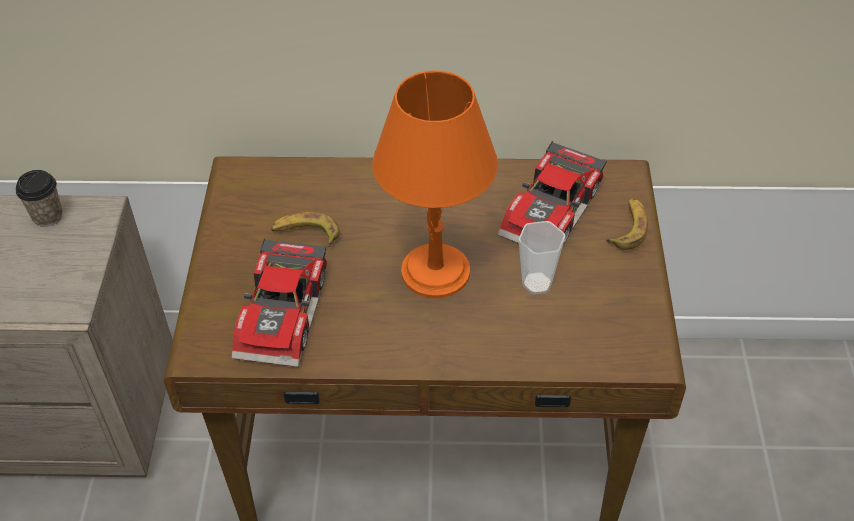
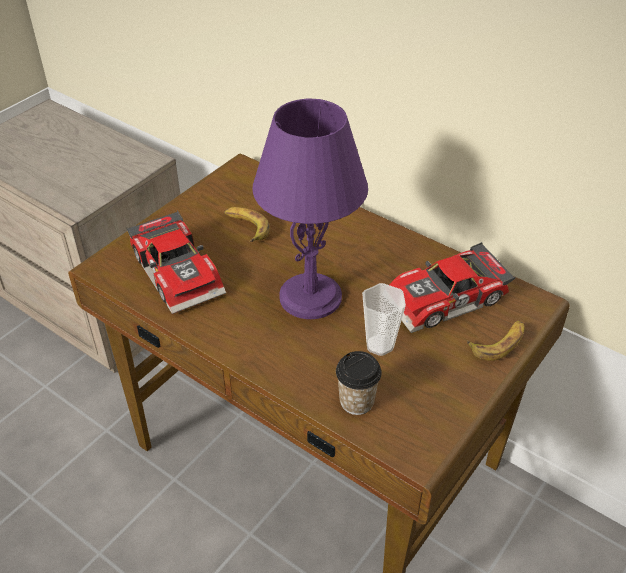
camera: 35 degrees right, 5 degrees down
cup [16,170,63,227] -> cup moved to [336,351,382,415]
toy car [232,239,327,367] -> toy car turned 75 degrees counterclockwise [126,210,226,314]
orange table lamp [372,70,498,298] -> purple table lamp [252,99,368,319]

